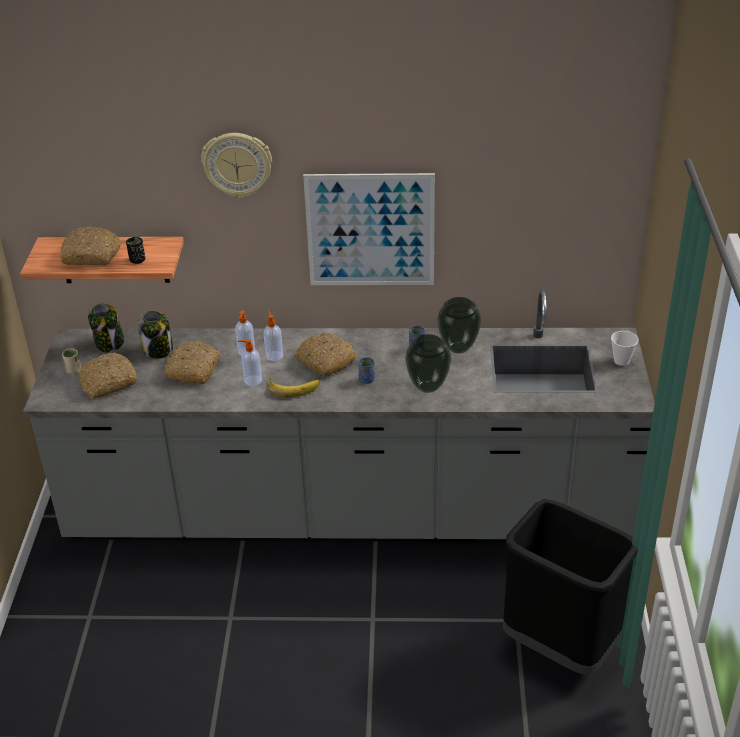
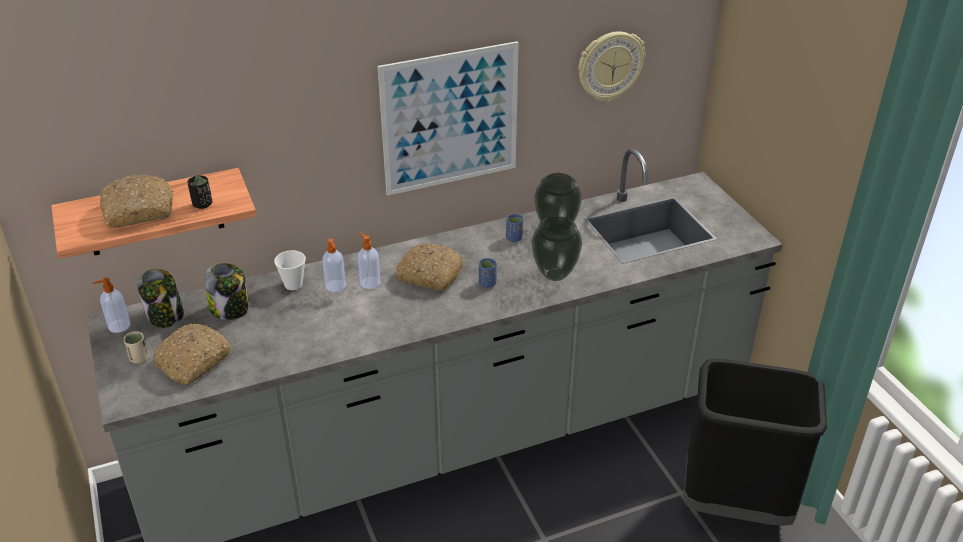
camera: 25 degrees left, 0 degrees up
bread [164,341,220,384] -> none
wall clock [201,133,272,198] -> wall clock moved to [578,31,645,102]
soap dispenser [238,339,262,386] -> soap dispenser moved to [92,278,130,333]
banana [268,378,320,398] -> none
cup [611,331,639,366] -> cup moved to [274,250,306,290]

